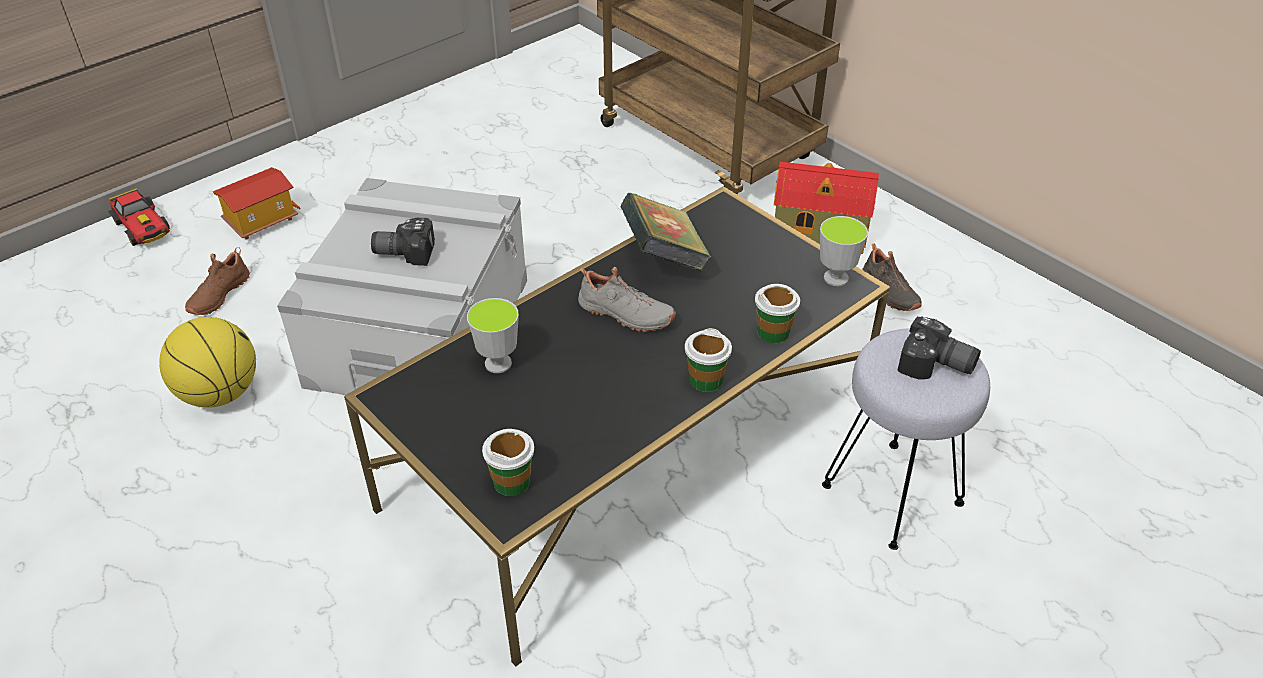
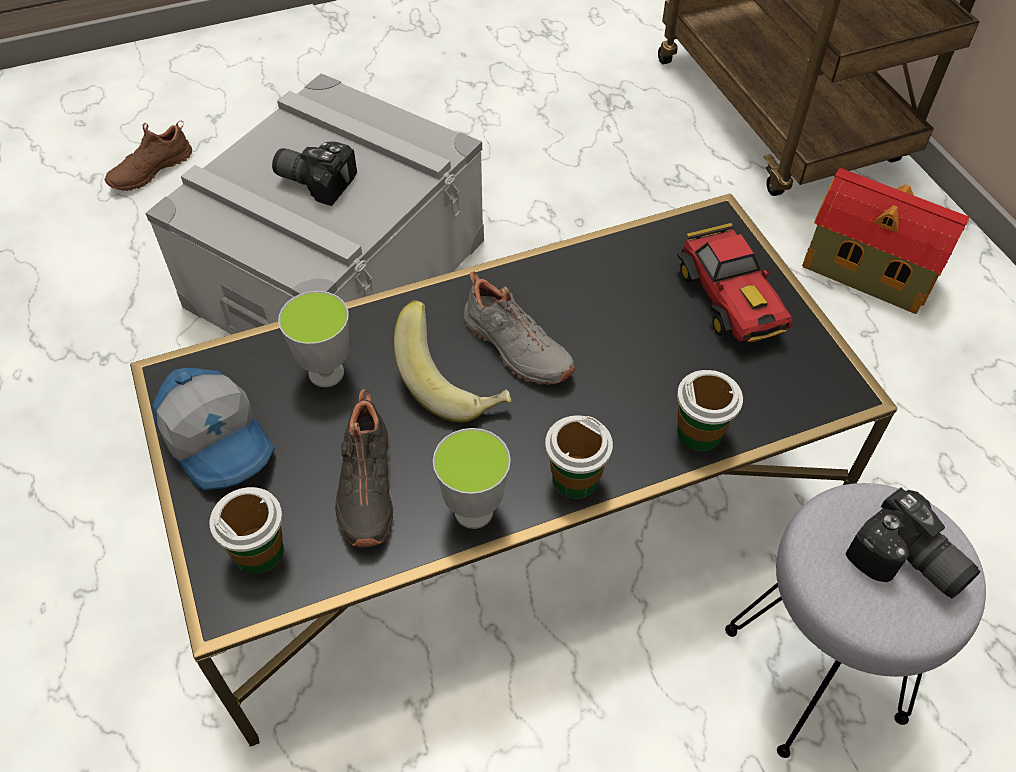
camera: 20 degrees right, 10 degrees up
toy car [108,188,170,246] -> toy car moved to [677,223,793,342]
basketball [159,317,256,408] -> none
toy house [213,167,301,239] -> none
book [620,193,711,271] -> none
cup [820,216,868,286] -> cup moved to [433,428,511,529]
black shoe [863,243,922,311] -> black shoe moved to [335,390,393,547]
none -> cap [153,368,275,491]
none -> banana [394,300,511,422]

